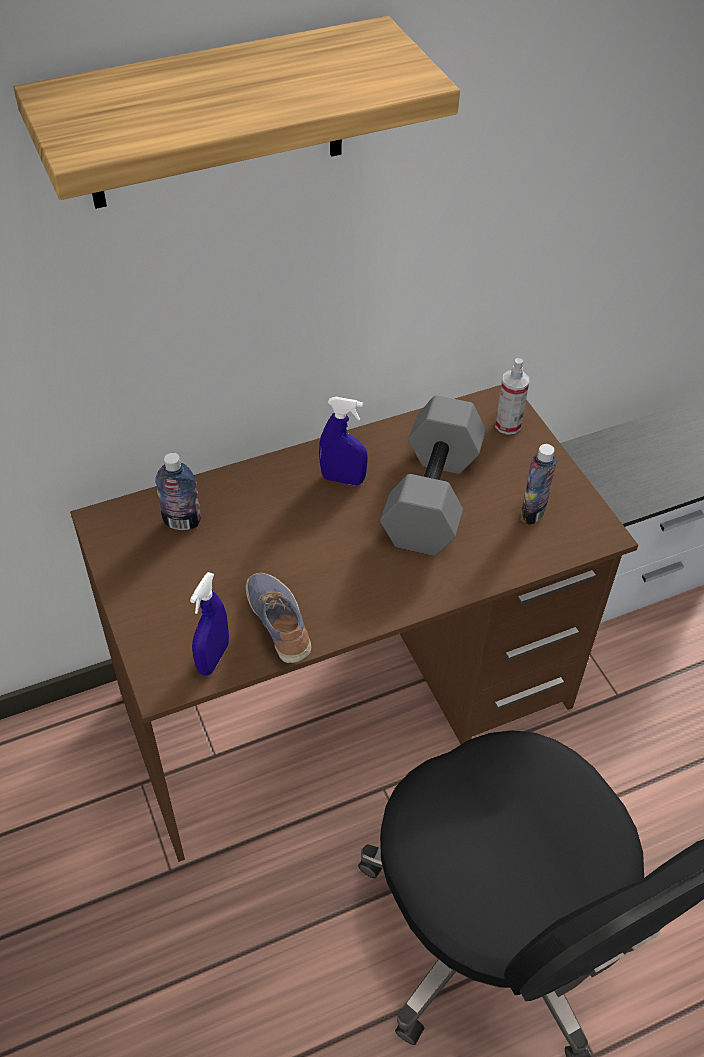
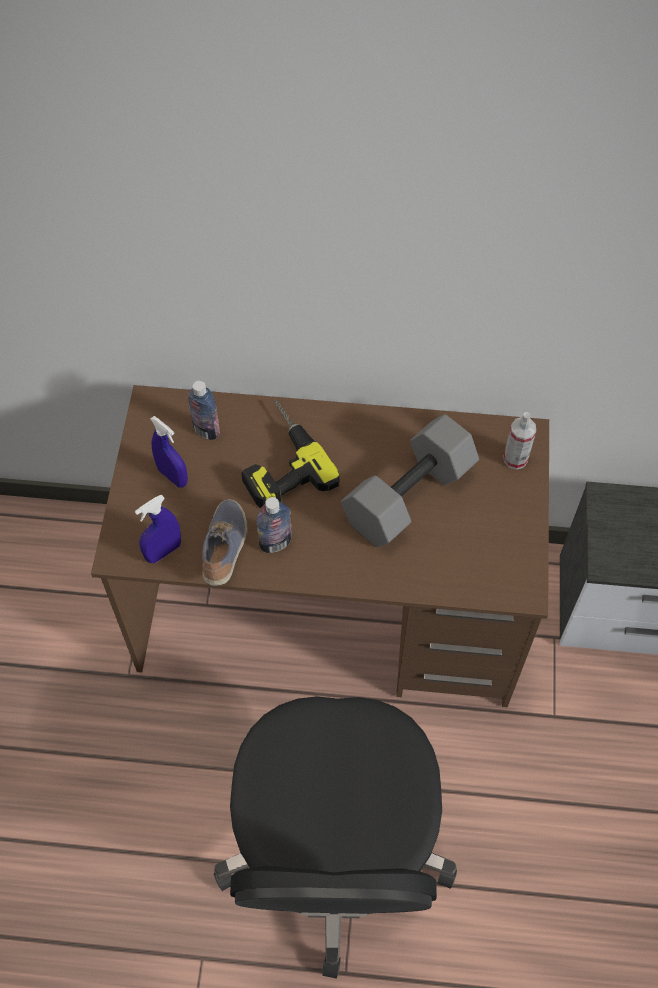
camera: 30 degrees right, 10 degrees up
shelf [13,16,460,209] -> none
blue spray bottle [319,397,368,485] -> blue spray bottle moved to [150,416,188,488]
bottle [520,444,557,525] -> bottle moved to [257,497,292,553]
none -> power drill [241,400,339,508]

